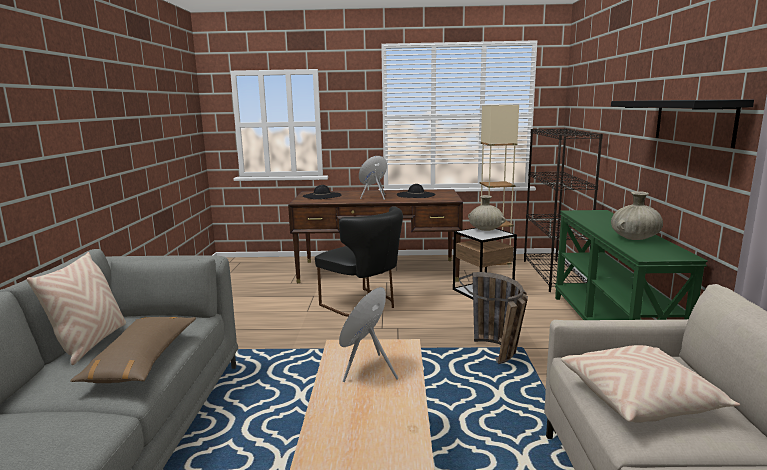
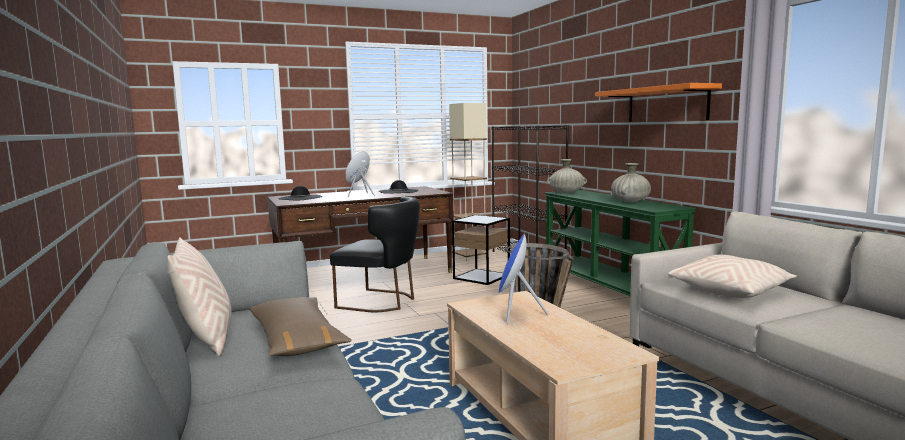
camera: 25 degrees left, 5 degrees down
beige vase [468,195,506,231] -> beige vase moved to [547,159,587,193]
black shelf [611,99,754,148] -> orange shelf [595,83,722,122]

